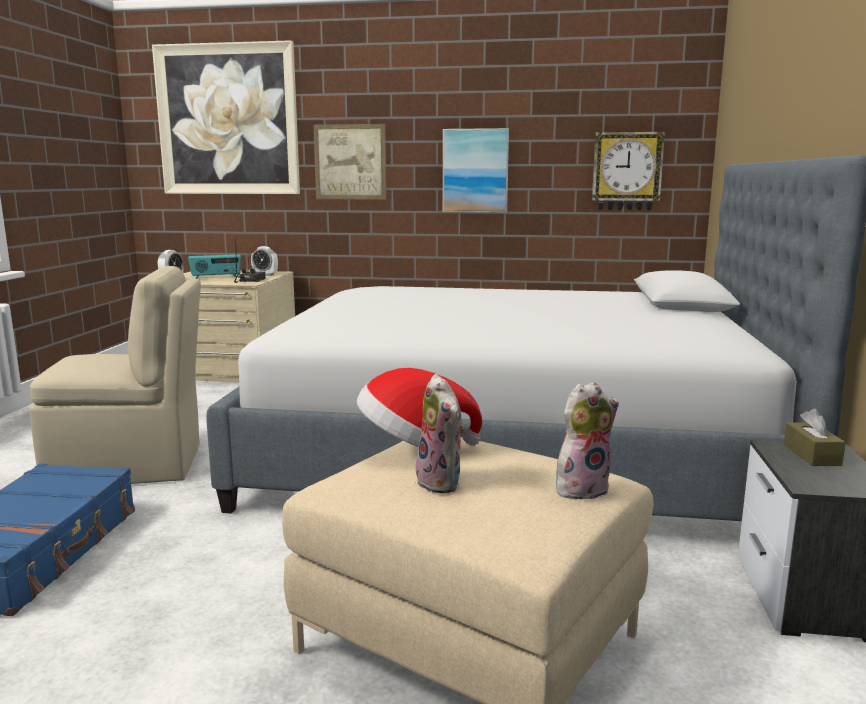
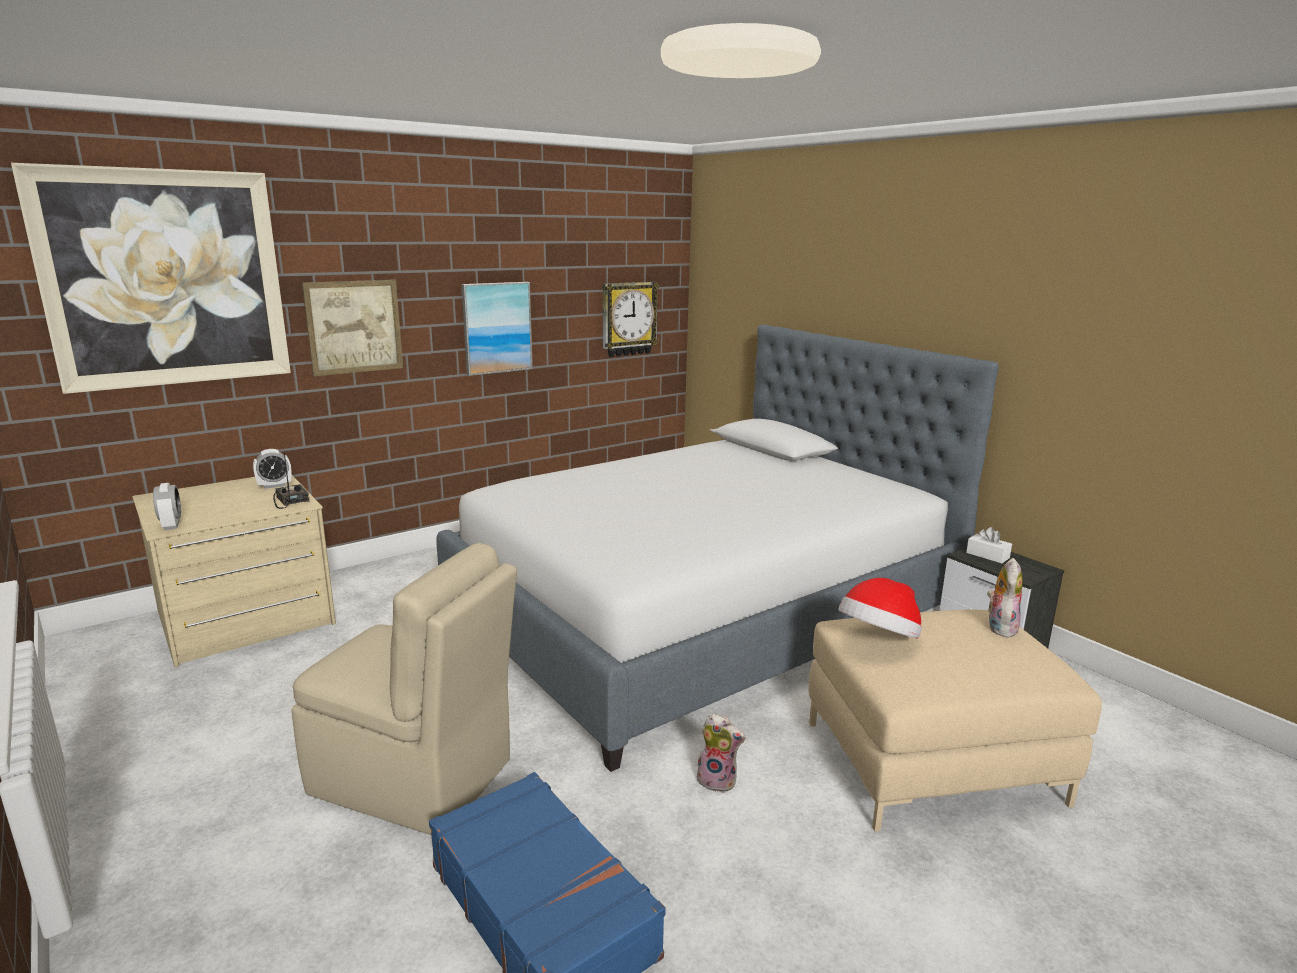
camera: 45 degrees left, 5 degrees up
beige chair [29,266,201,484] -> beige chair turned 75 degrees clockwise [291,543,517,835]
radio [188,254,241,279] -> none
plush toy [416,374,465,493] -> plush toy moved to [696,713,746,793]
brown tissue box [784,409,846,466] -> white tissue box [966,527,1012,564]

